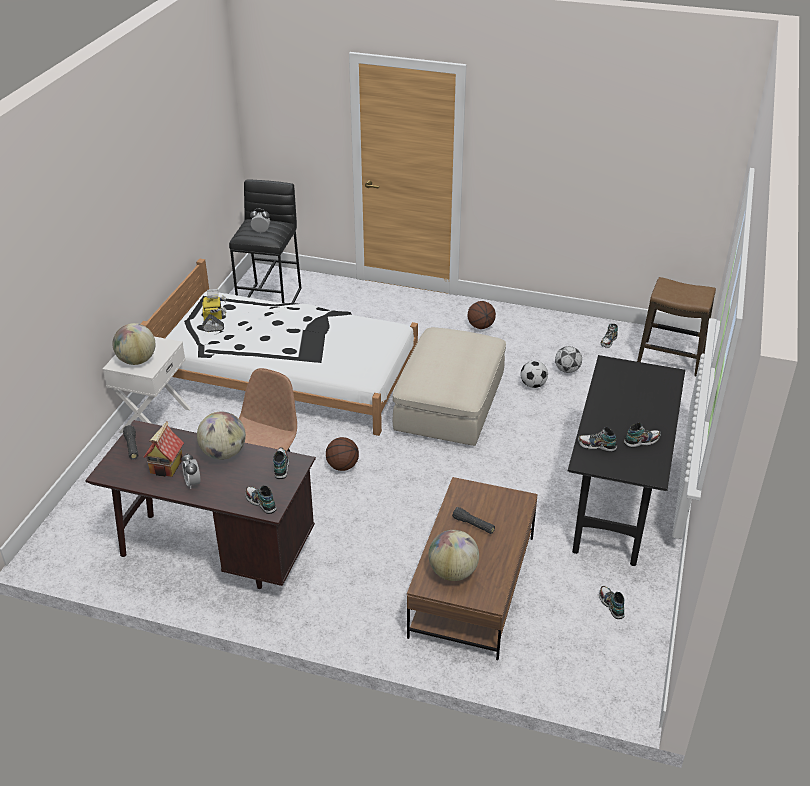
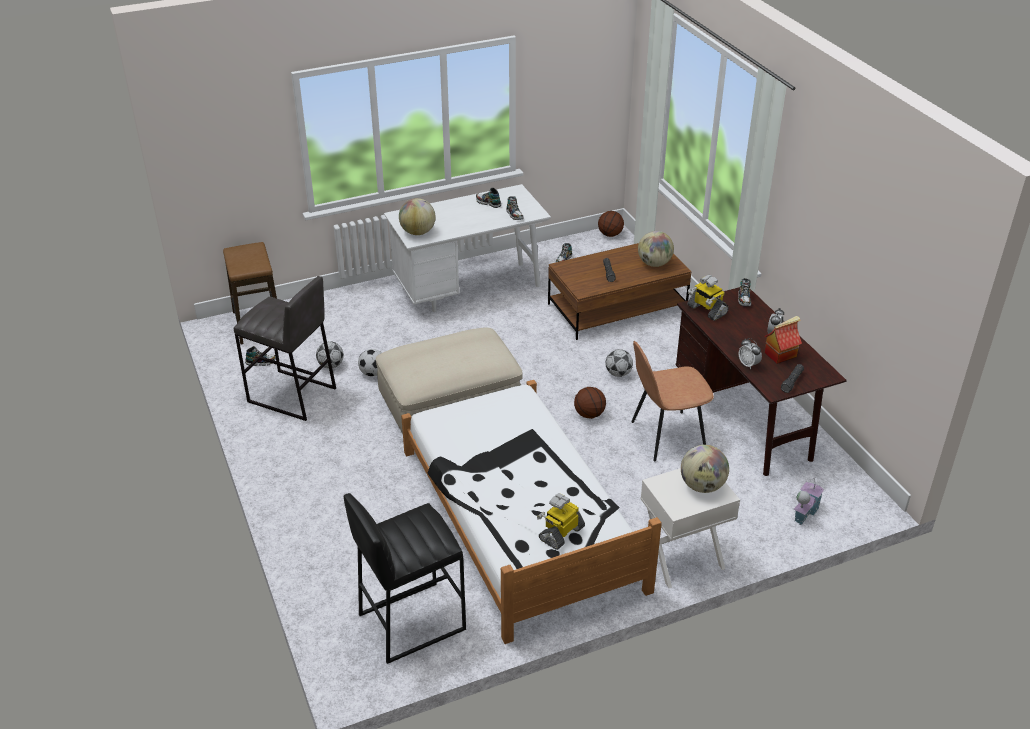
camera: 130 degrees left, 0 degrees up
globe [197,412,246,460] -> globe moved to [399,198,436,235]
alarm clock [250,209,270,233] -> alarm clock moved to [738,338,762,369]
shoe [273,448,289,479] -> toy robot [687,275,729,321]
basketball [468,301,496,329] -> basketball moved to [598,211,624,237]
black desk [568,355,685,566] -> white desk [384,184,551,312]
none -> grey stool [234,276,336,421]
none -> football [605,349,633,377]
none -> toy house [794,477,824,526]

